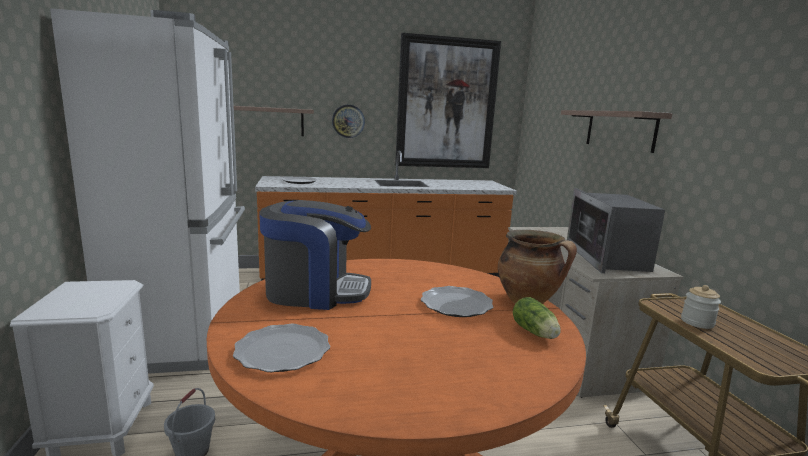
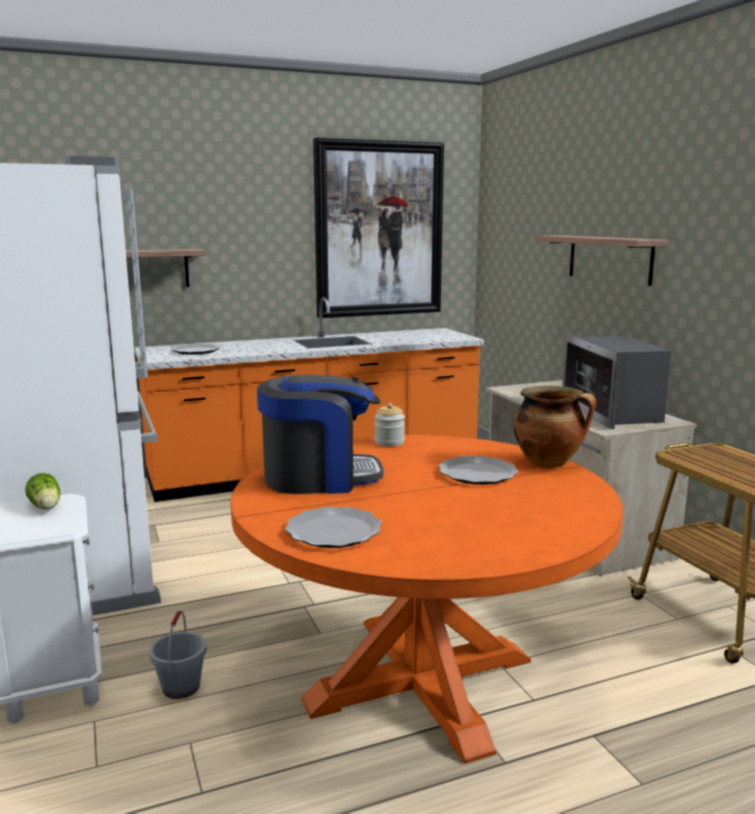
camera: 10 degrees left, 0 degrees up
wall clock [332,105,365,138] -> none
lettuce [513,297,561,339] -> lettuce moved to [25,473,60,510]
jar [681,285,721,329] -> jar moved to [375,403,405,447]

